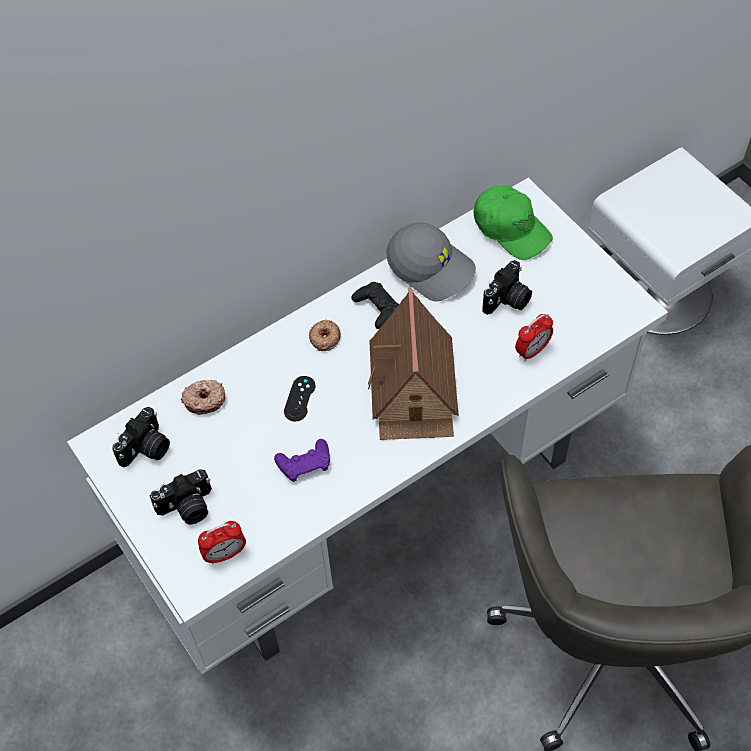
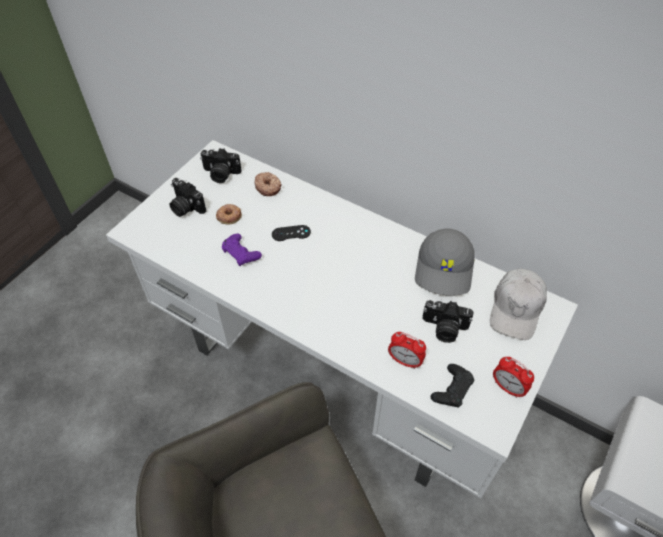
camera: 65 degrees right, 5 degrees down
alarm clock [198,521,246,564] -> alarm clock moved to [493,357,534,398]
donut [309,320,341,351] -> donut moved to [216,204,242,225]
black game controller [351,282,399,329] -> black game controller moved to [430,364,474,408]
toy house [368,289,459,440] -> none
green cap [474,186,553,260] -> white cap [490,269,547,340]

